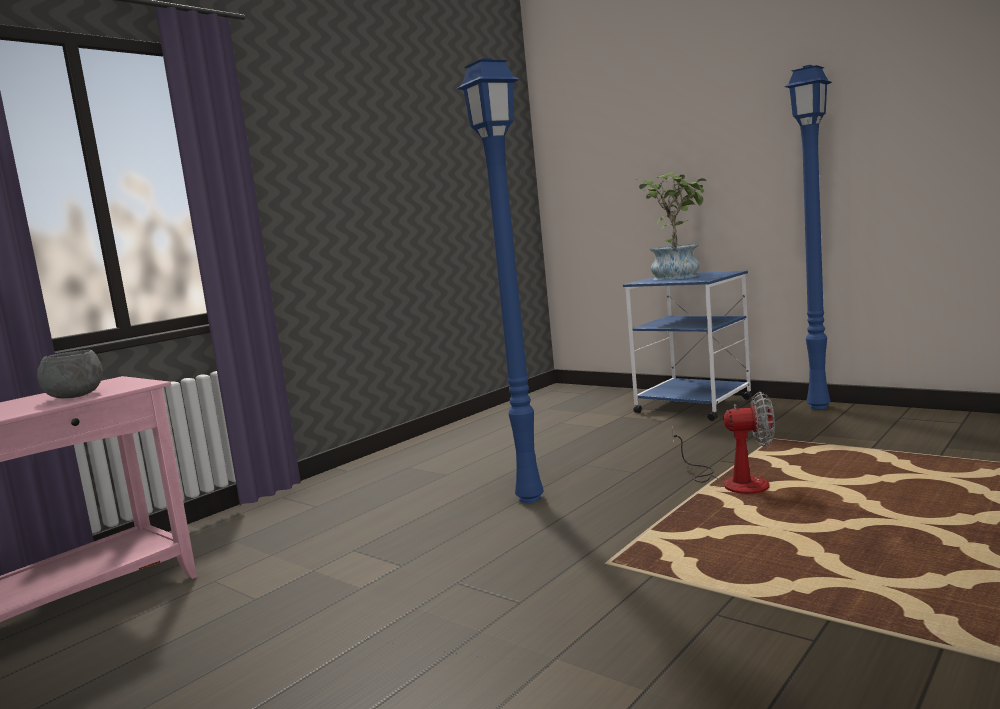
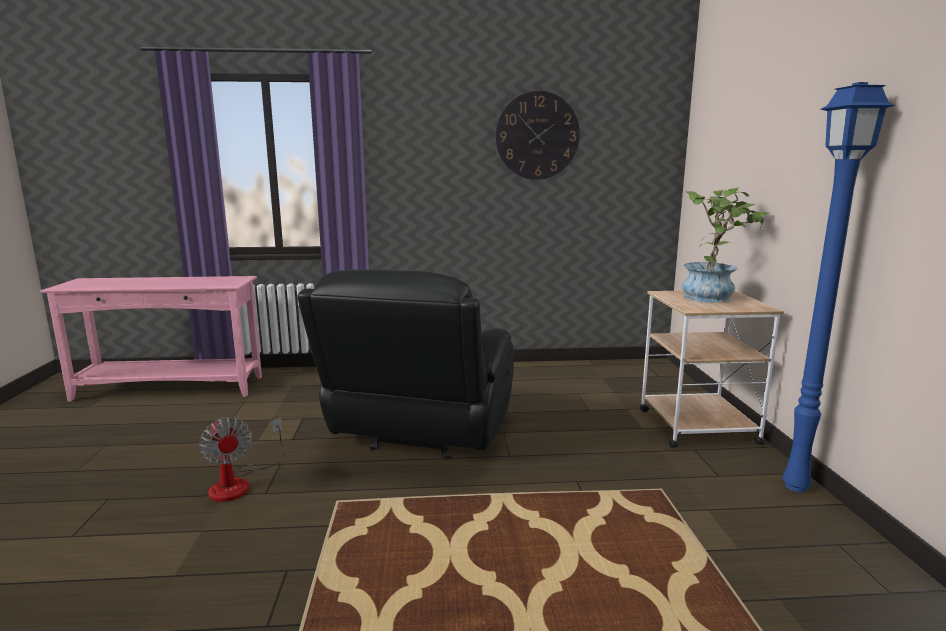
camera: 45 degrees right, 5 degrees up
grey bowl [37,350,103,399] -> none
blue floor lamp [457,58,544,503] -> black armchair [298,269,514,460]
blue cart [623,270,752,421] -> beige cart [640,291,784,448]
fan [672,392,775,494] -> fan moved to [199,417,283,502]
none -> wall clock [495,91,580,180]

